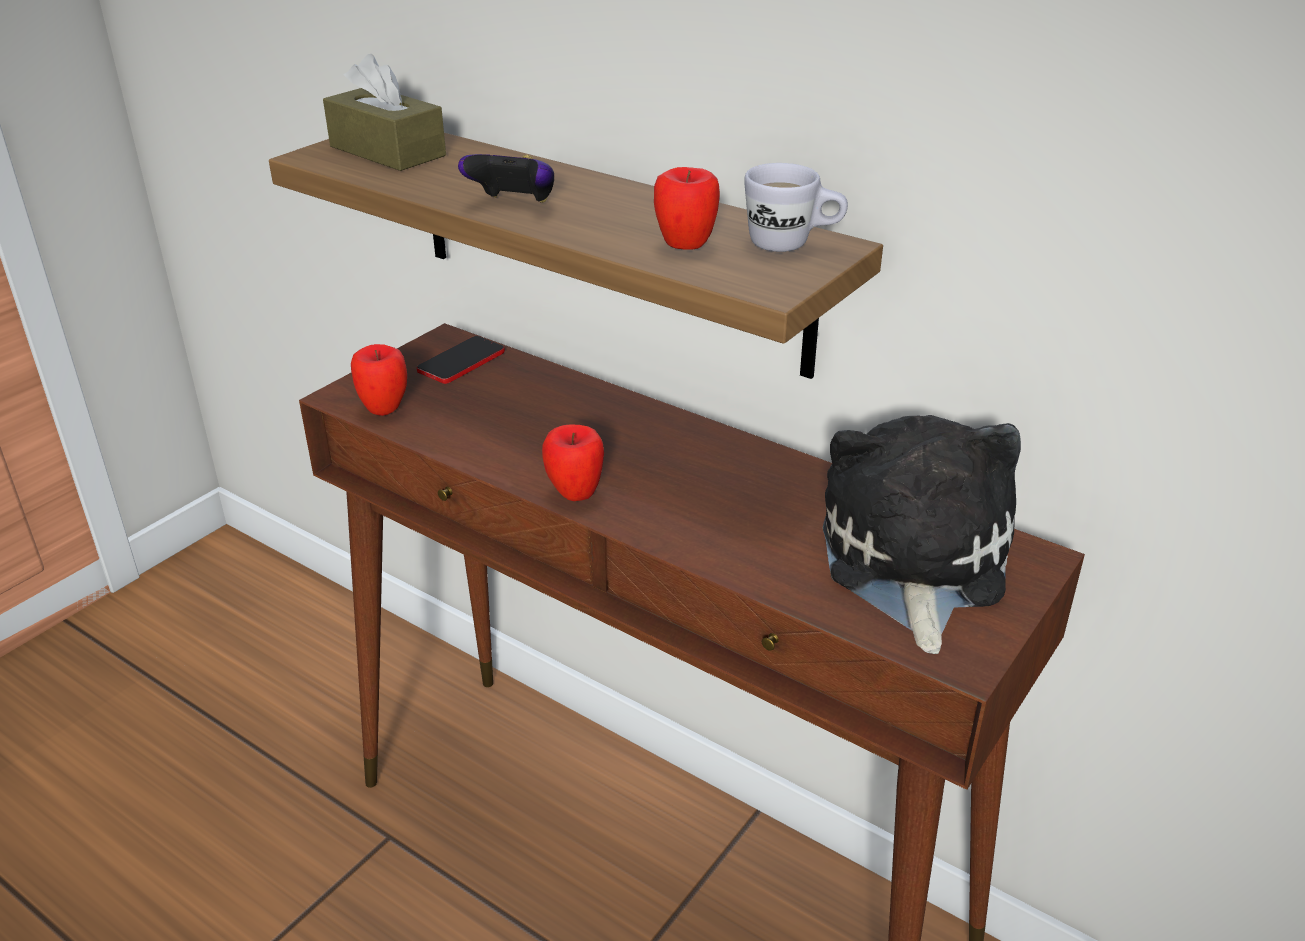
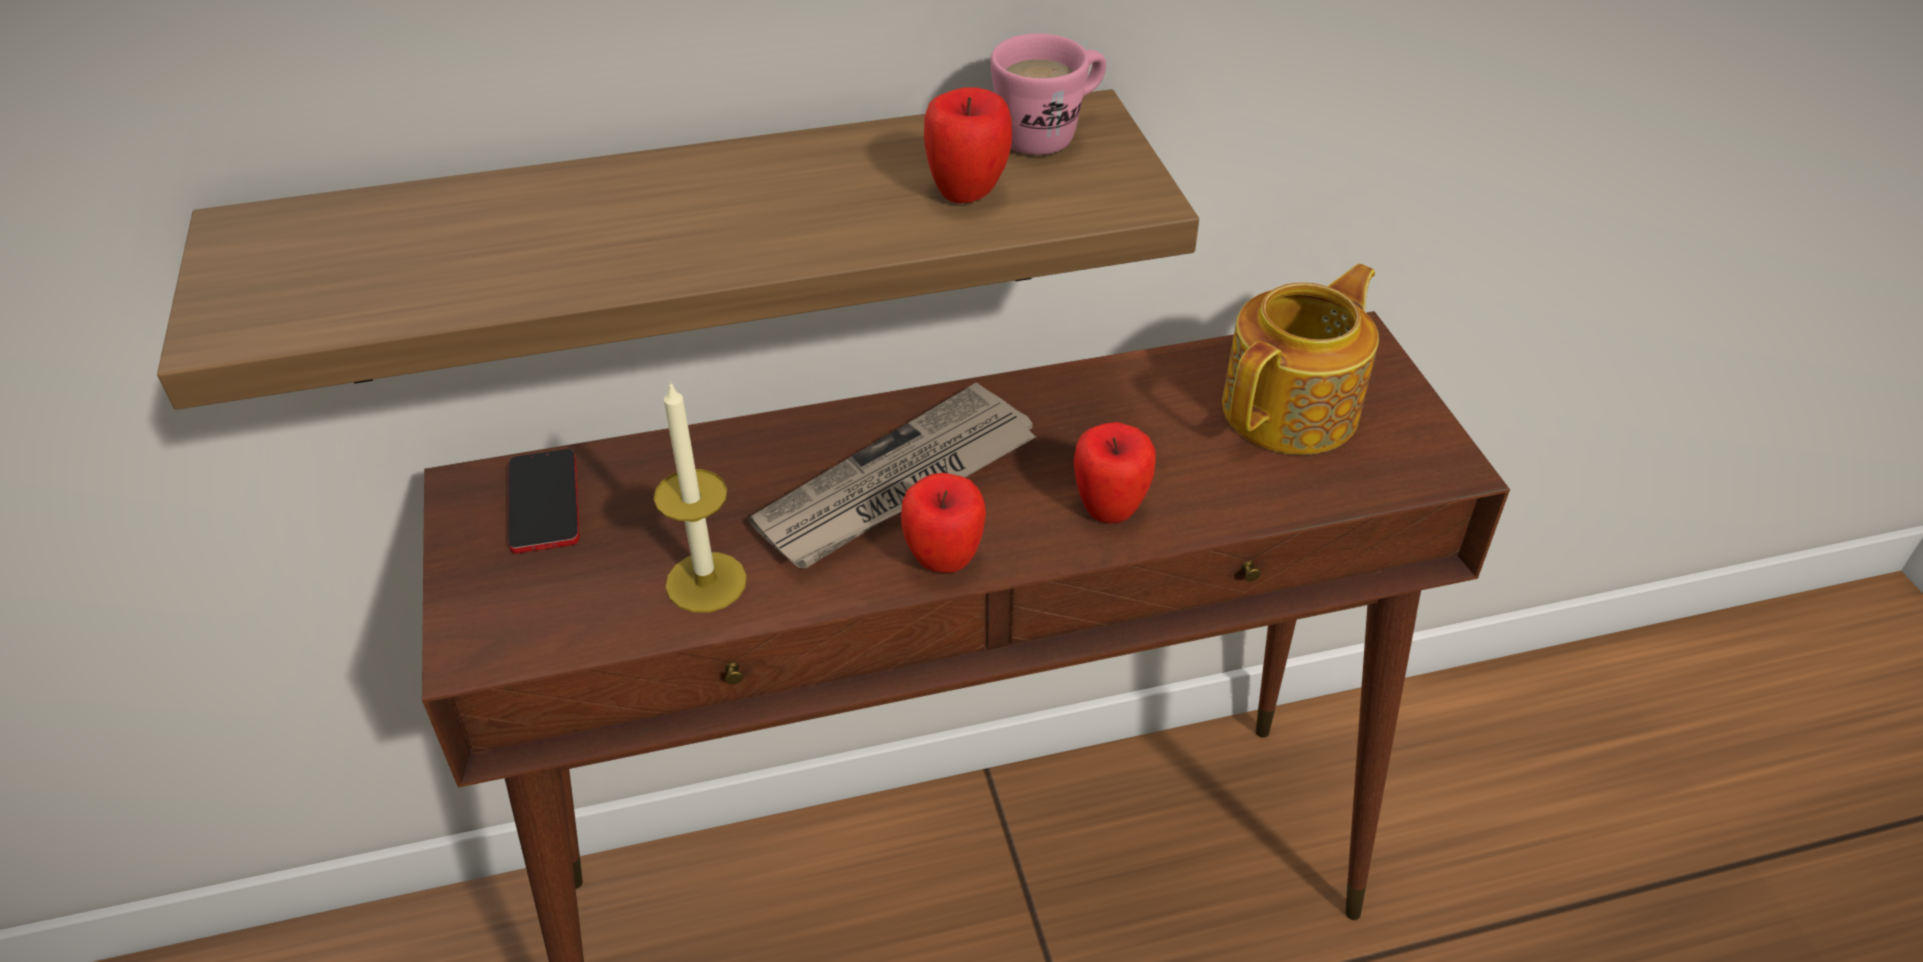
camera: 50 degrees left, 10 degrees up
brown tissue box [323,54,446,171] -> none
apple [351,344,407,416] -> apple moved to [1074,422,1156,523]
game controller [458,154,554,203] -> none
white mug [744,163,848,252] -> pink mug [990,33,1106,155]
plush toy [823,415,1021,654] -> teapot [1222,264,1379,455]
none -> candle [654,381,747,613]
none -> newspaper [748,382,1037,568]

